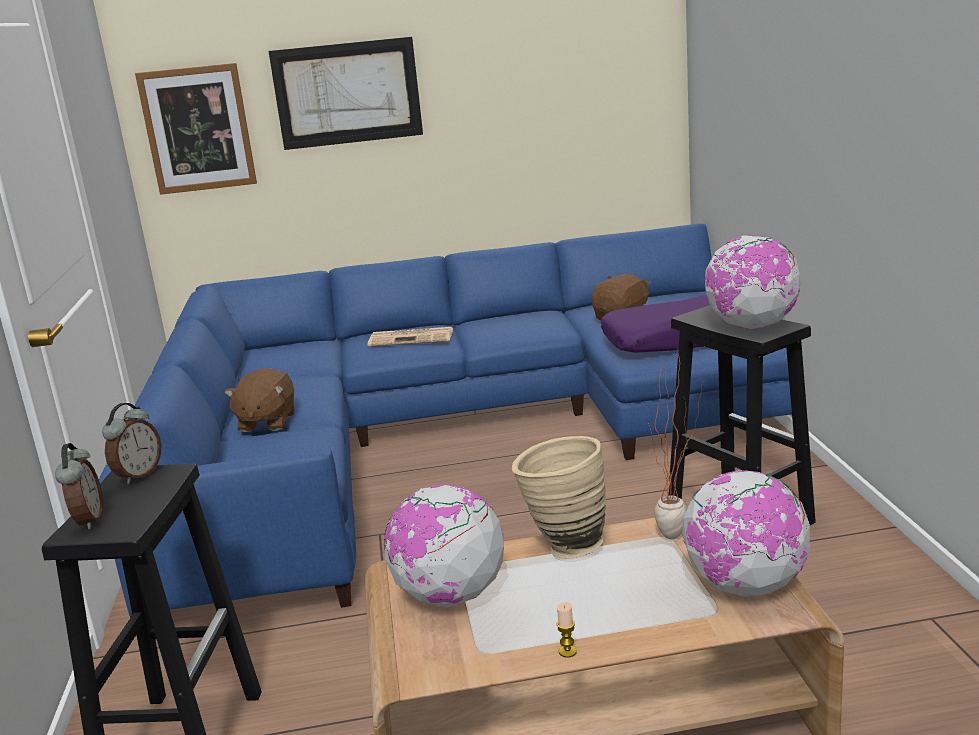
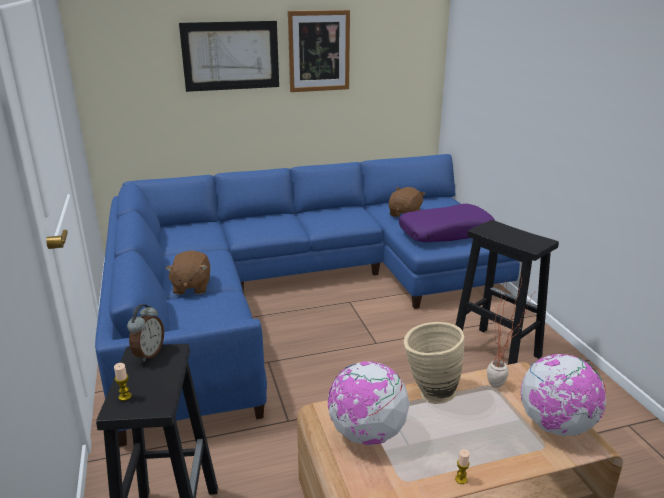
camera: 10 degrees left, 5 degrees up
alarm clock [55,443,103,530] -> candle [114,363,132,401]
picture [135,63,257,195] -> picture moved to [288,10,350,92]
newspaper [368,327,453,347] -> none
globe [704,235,801,329] -> none

